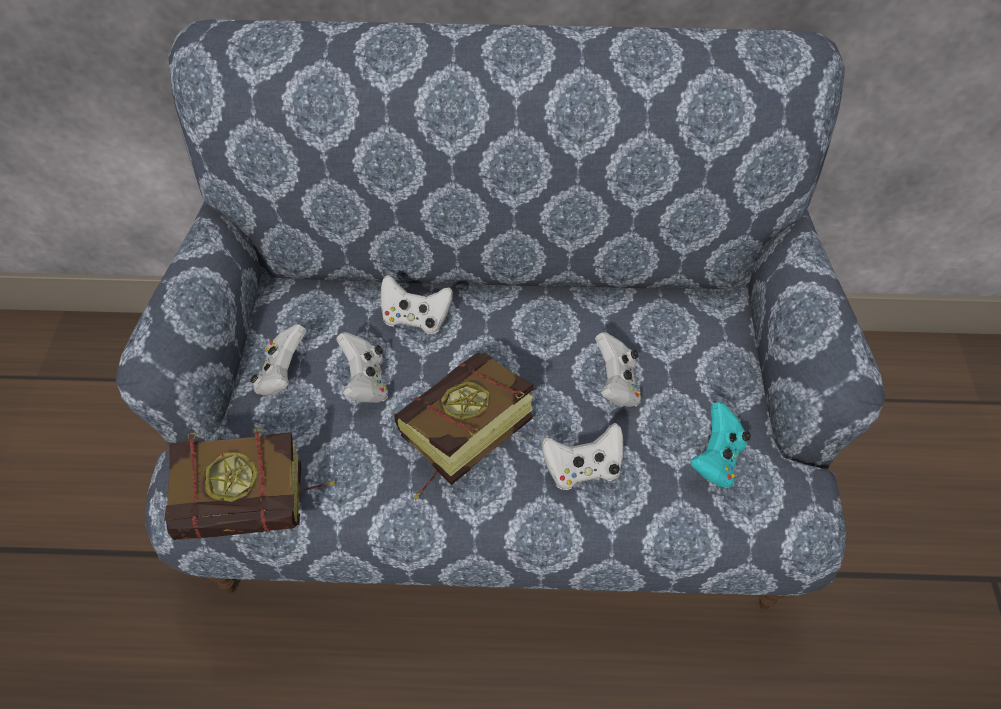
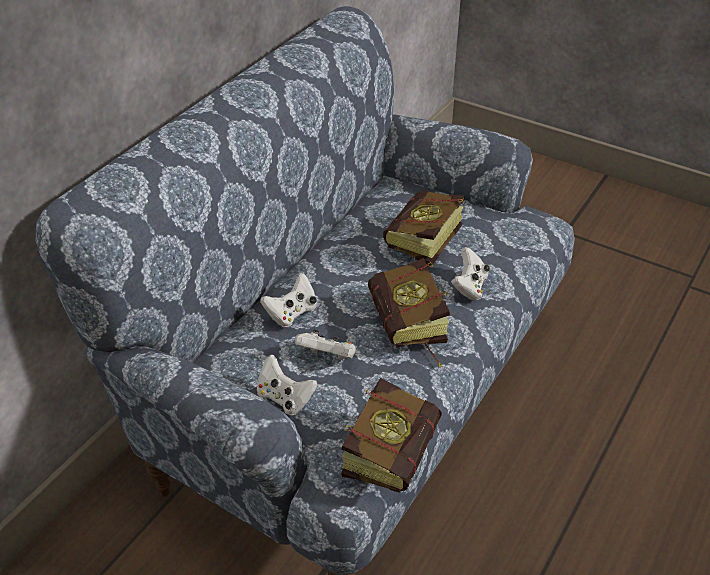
camera: 60 degrees left, 10 degrees down
white game controller [595,332,641,407] -> book [383,191,465,266]
turquoise game controller [690,402,751,488] -> none

